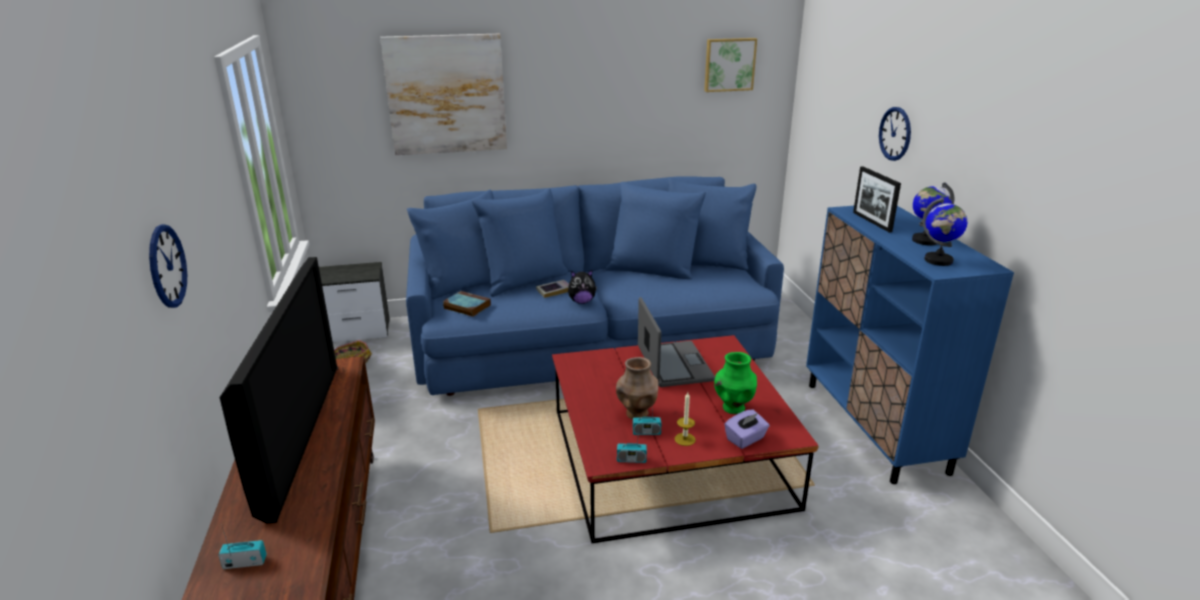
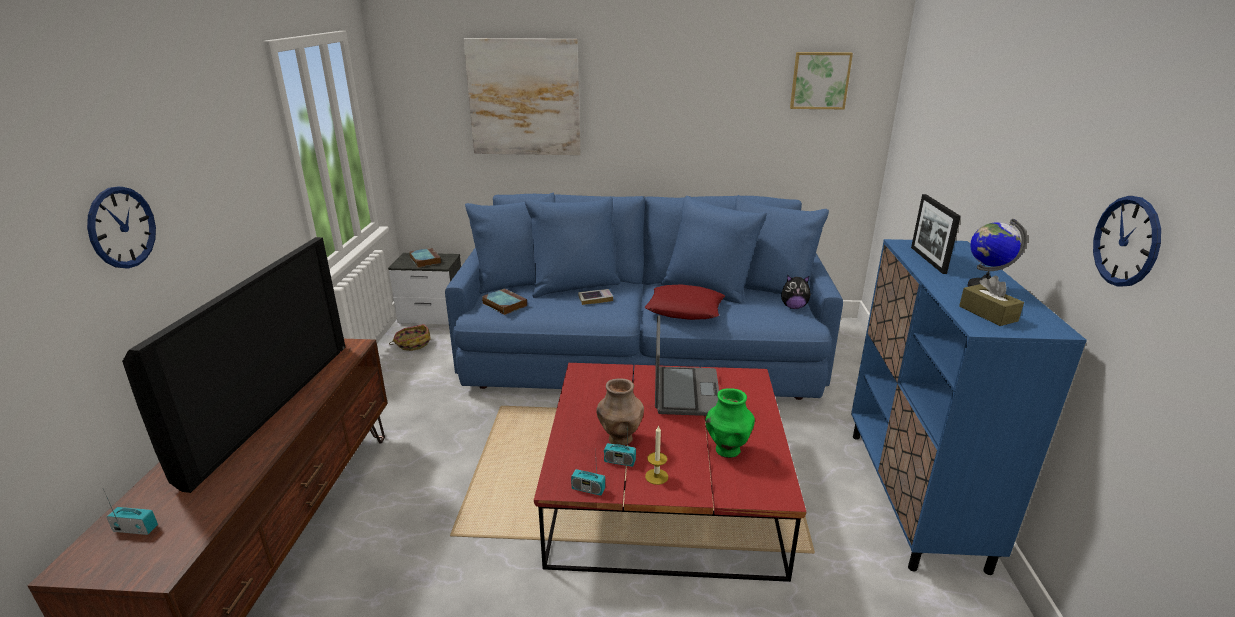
camera: 15 degrees right, 0 degrees up
plush toy [568,270,597,304] -> plush toy moved to [781,275,811,309]
purple tissue box [724,410,770,449] -> none
wall clock [879,107,911,161] -> wall clock moved to [1093,196,1161,287]
globe [923,197,967,266] -> brown tissue box [959,276,1024,326]
none -> book [409,248,441,268]
none -> red pillow [645,284,725,320]

